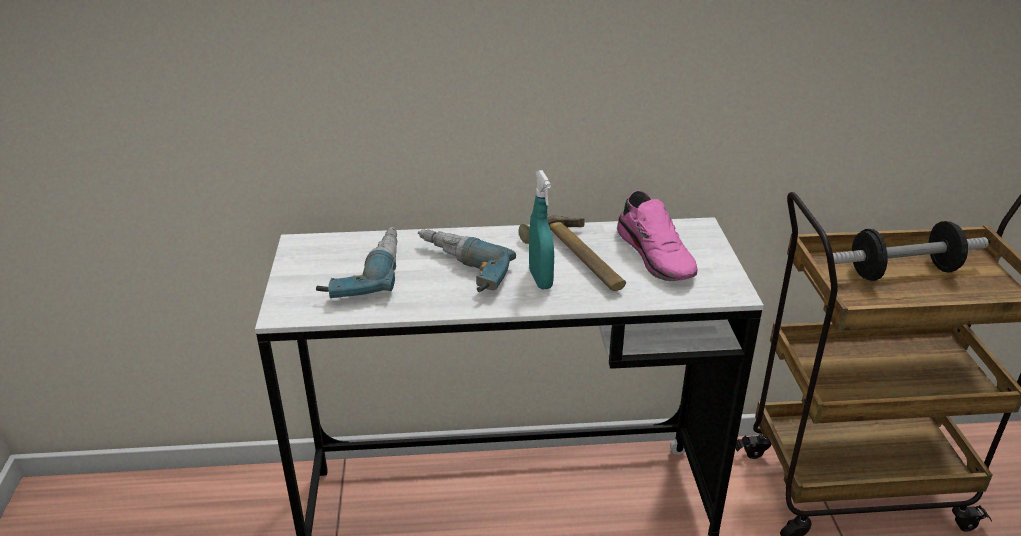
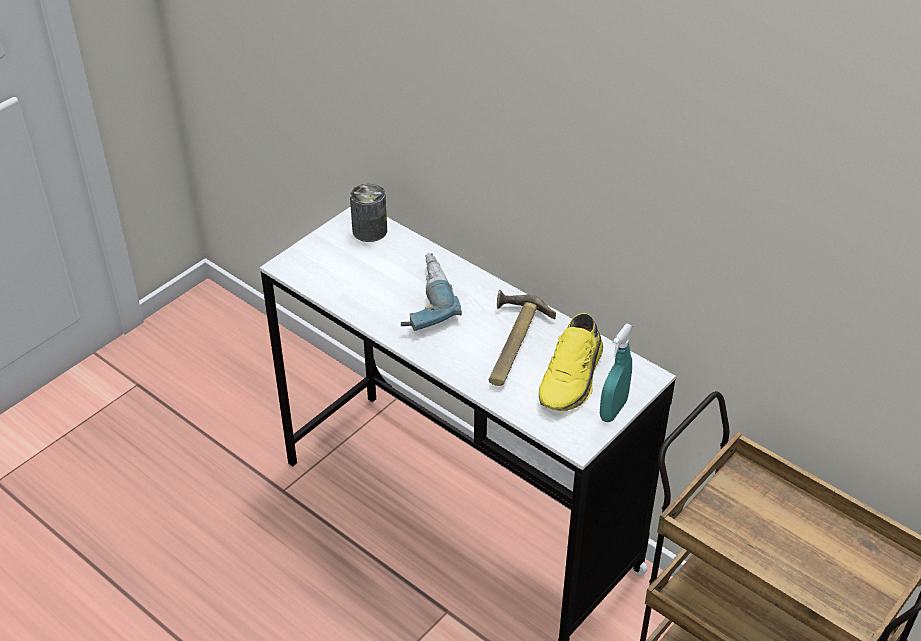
camera: 45 degrees right, 10 degrees up
power drill [316,227,397,298] -> none
turquoise spray bottle [529,170,554,289] -> turquoise spray bottle moved to [600,324,632,422]
pink shoe [617,191,697,281] -> yellow shoe [539,313,603,411]
dumbbell [833,221,989,281] -> none
none -> can [350,183,387,242]

